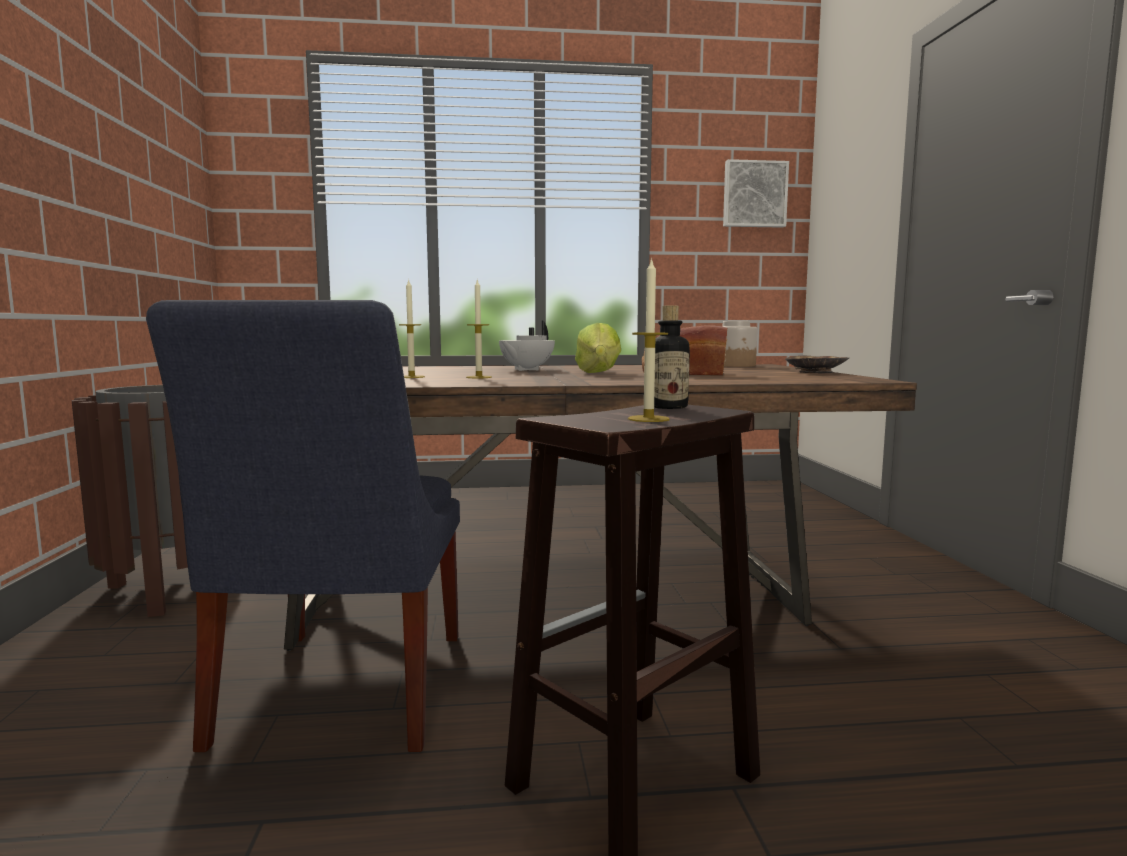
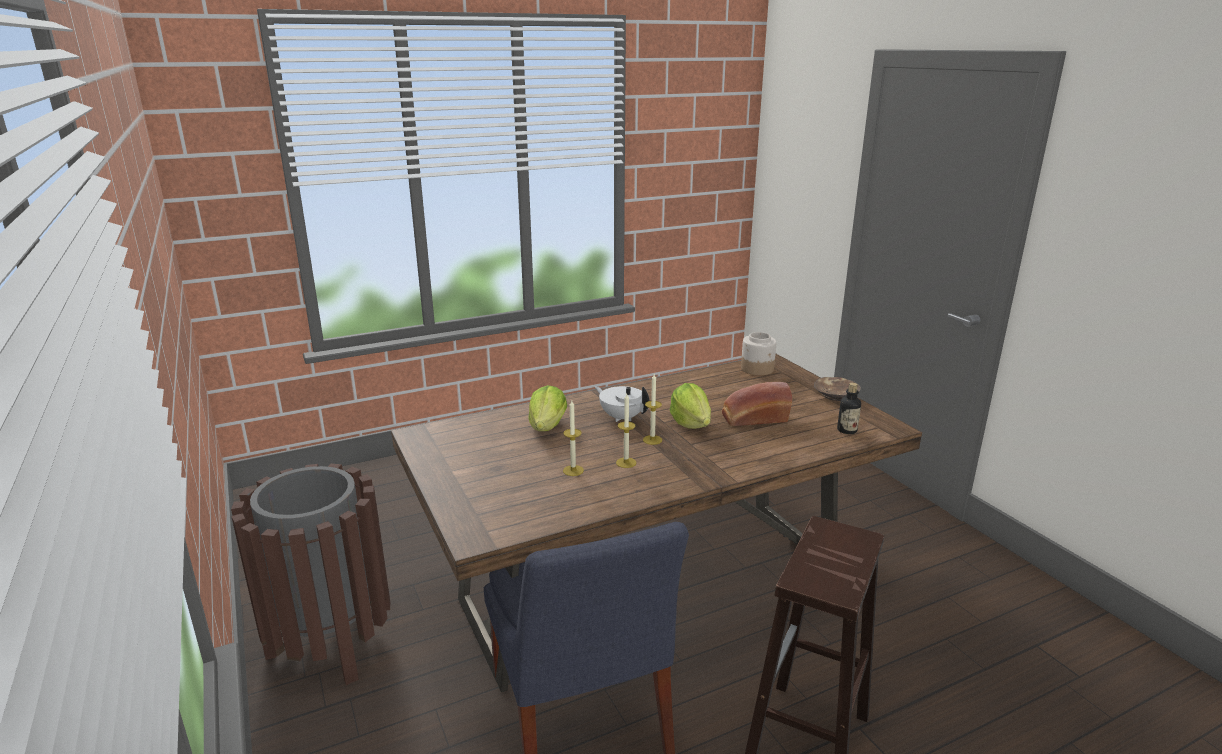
camera: 20 degrees left, 15 degrees up
white teapot [499,321,555,371] -> white teapot turned 120 degrees clockwise [594,386,650,422]
candle [628,258,670,422] -> candle moved to [643,374,662,445]
bottle [654,306,690,409] -> bottle moved to [837,383,861,434]
picture [723,159,789,228] -> none
none -> lettuce [528,385,567,431]

